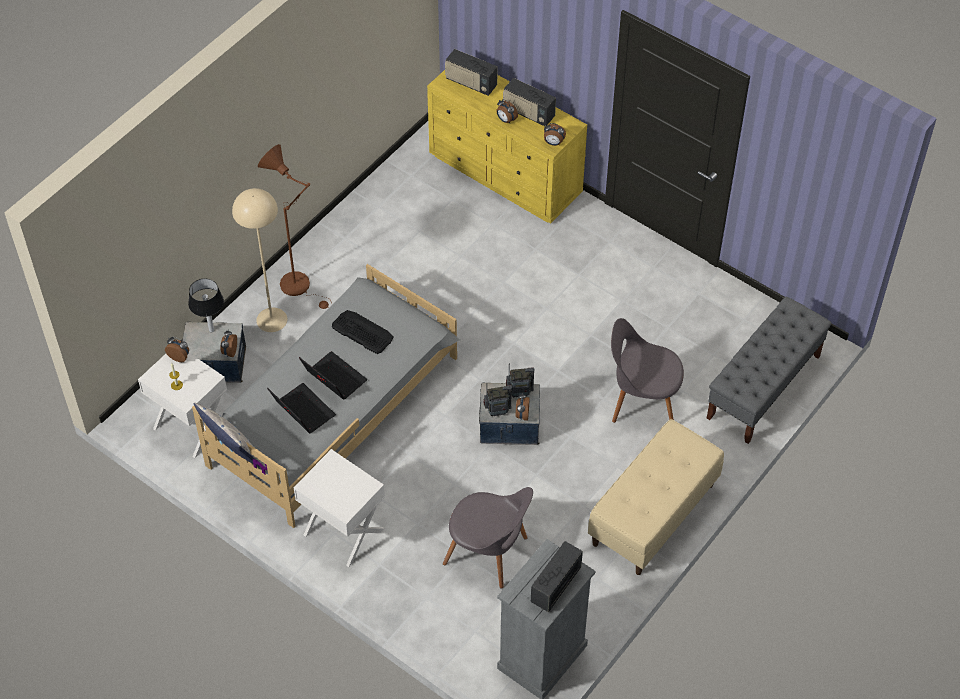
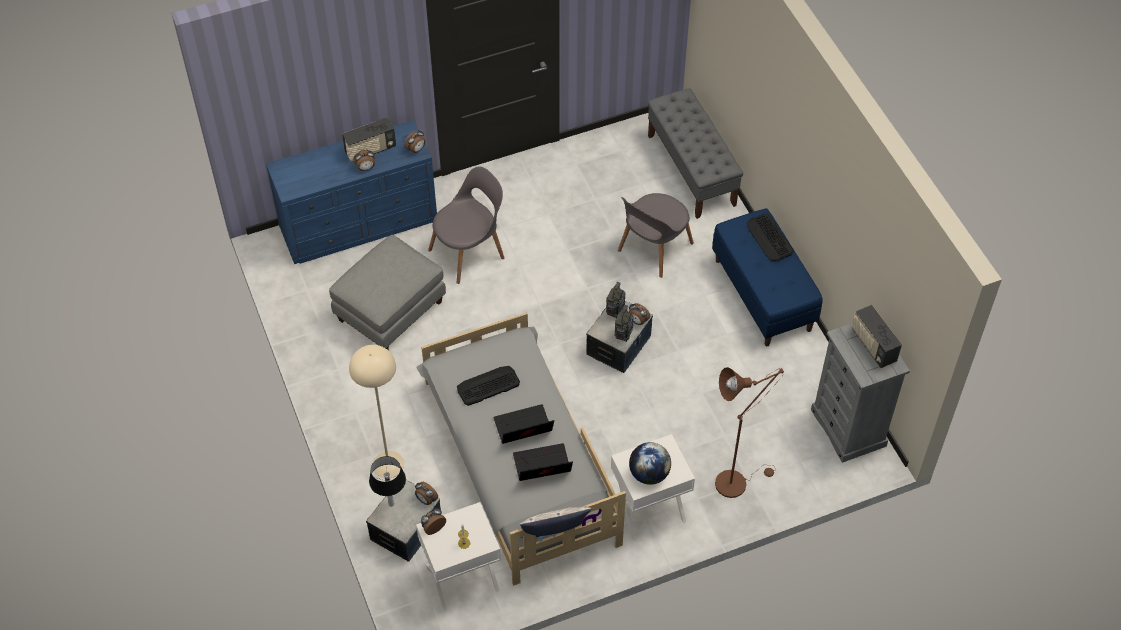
camera: 60 degrees left, 0 degrees up
brown floor lamp [258,144,332,309] -> brown floor lamp moved to [715,367,784,498]
yellow dresser [427,70,587,223] -> blue dresser [266,120,437,264]
grey chair [443,487,533,589] -> grey chair moved to [428,167,504,284]
radio [445,49,497,96] -> none
beige bench [588,419,724,575] -> blue bench [712,208,823,346]
none -> grey ottoman [329,235,446,350]
none -> globe [629,442,671,485]
none -> keyboard [747,214,794,261]

